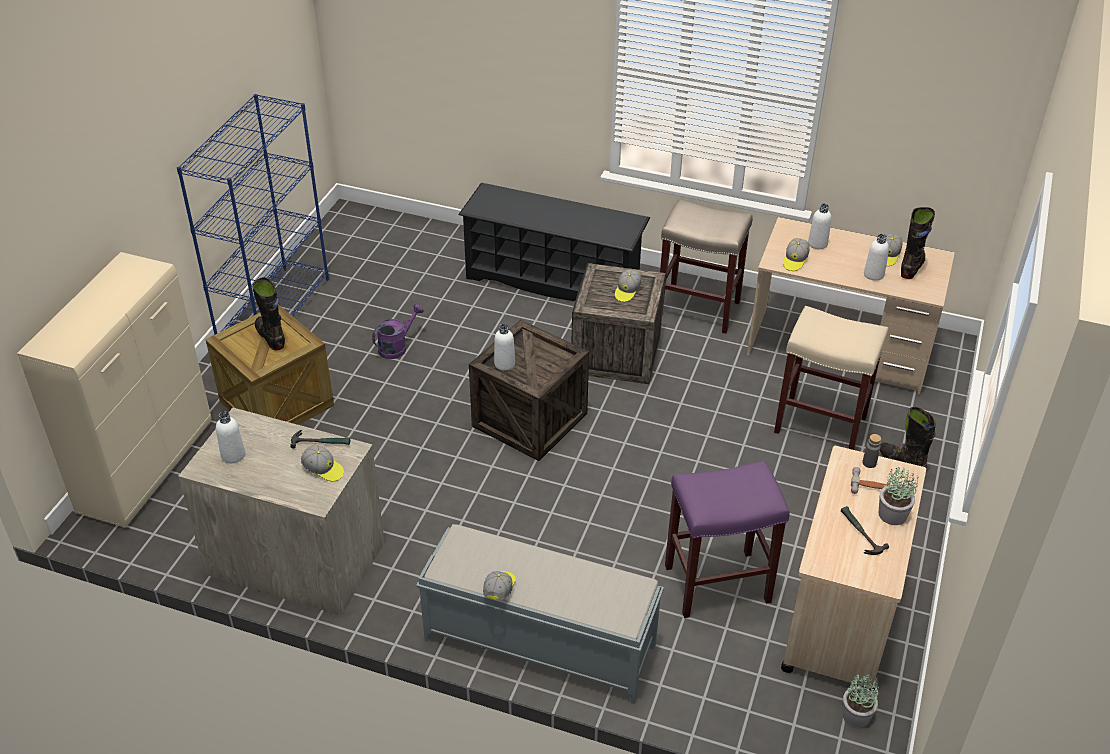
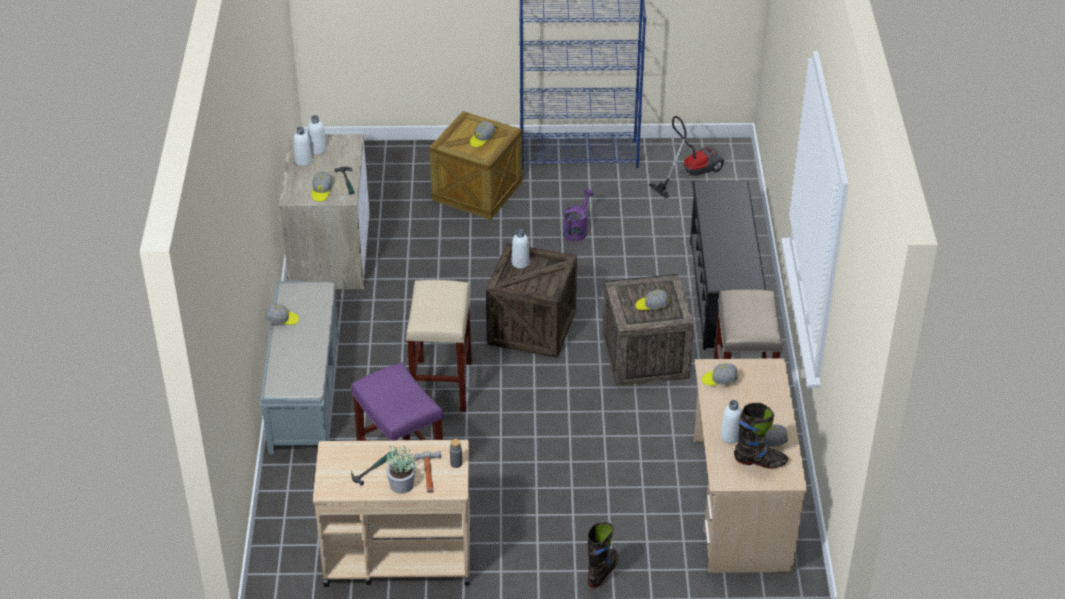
camera: 70 degrees right, 0 degrees up
beige cabinet [17,252,211,528] -> none
black boot [252,277,285,351] -> cap [470,121,496,147]
purple watering can [372,304,424,359] -> purple watering can turned 90 degrees counterclockwise [563,189,594,241]
beige stool [774,306,888,450] -> beige stool moved to [406,280,472,412]
white bottle [808,204,831,249] -> white bottle moved to [294,127,312,166]
potted plant [842,674,879,728] -> none
none -> vacuum cleaner [648,116,725,198]

